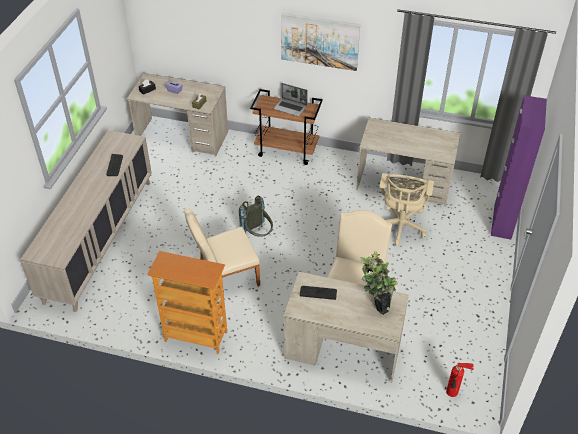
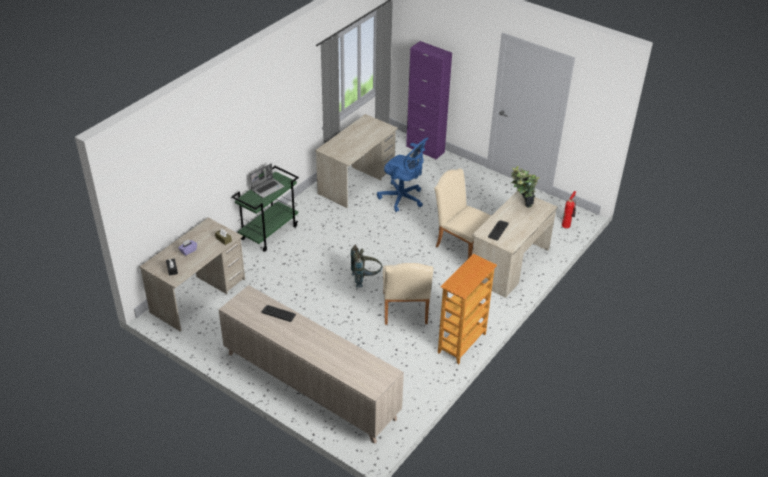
camera: 70 degrees left, 5 degrees down
brown cart [250,89,323,165] -> green cart [232,166,299,252]
picture [281,13,360,71] -> none
beige office chair [380,173,434,246] -> blue office chair [377,137,428,212]

